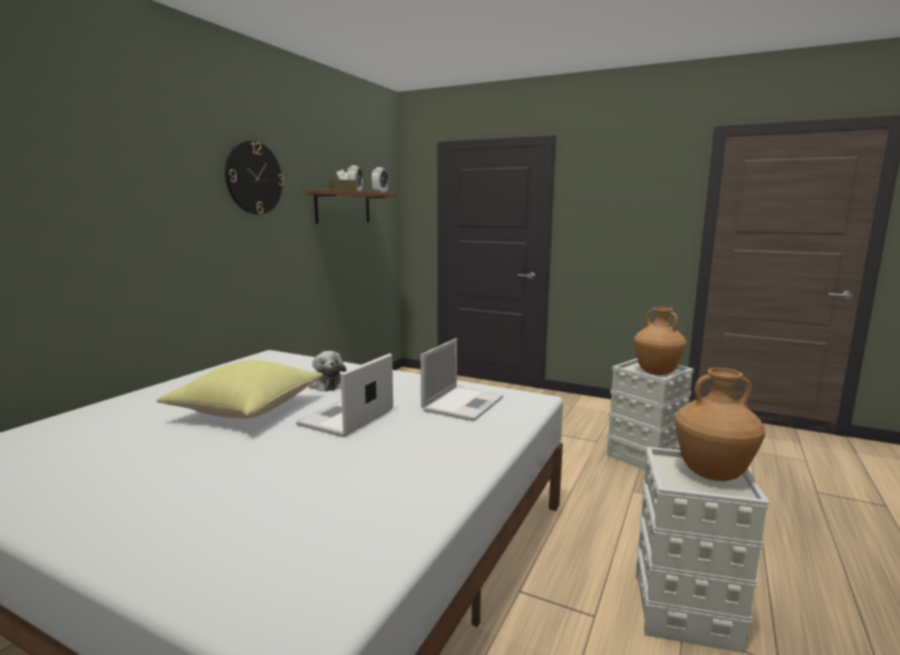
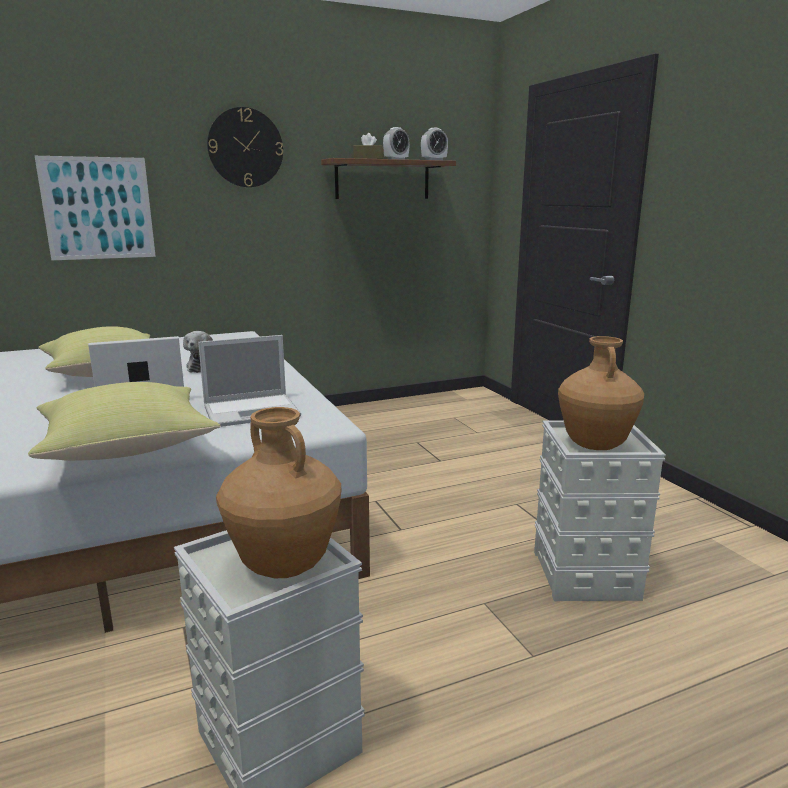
camera: 40 degrees right, 5 degrees up
none -> yellow pillow [28,382,221,461]
none -> picture [35,156,156,260]

